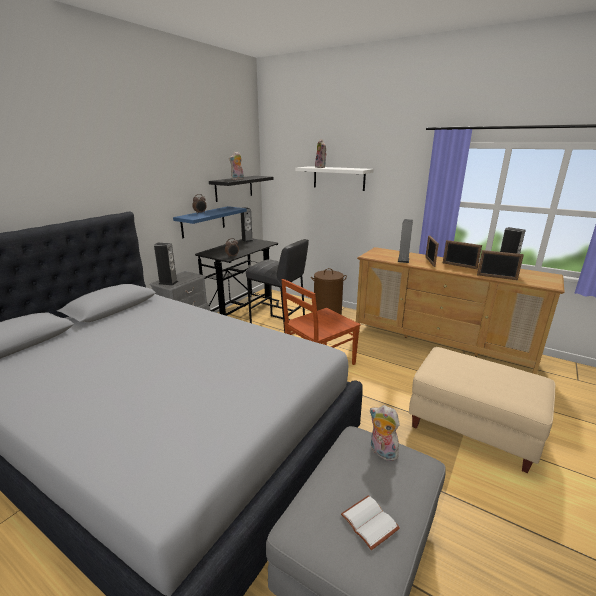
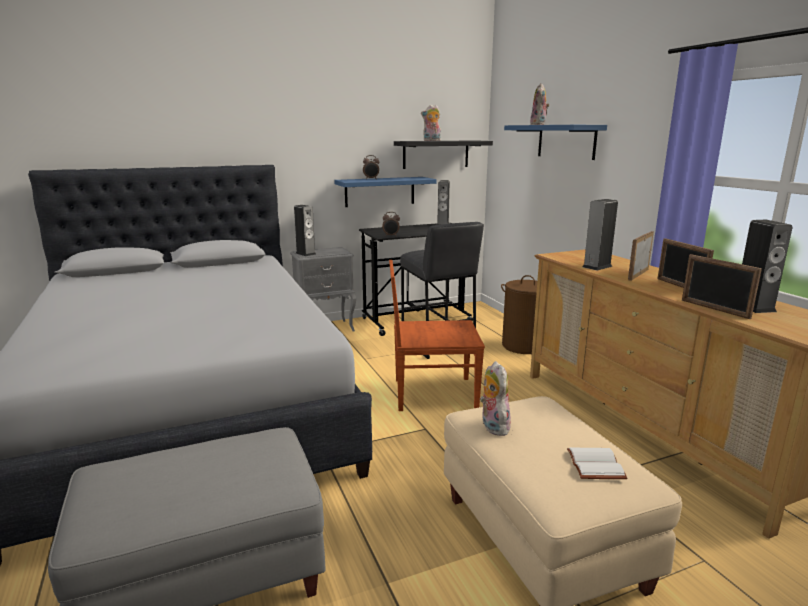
camera: 35 degrees right, 5 degrees down
white shelf [295,166,374,191] -> blue shelf [504,125,607,160]
white book [341,495,400,550] -> white book moved to [567,448,627,479]
plush toy [369,405,400,461] -> plush toy moved to [480,361,511,436]

